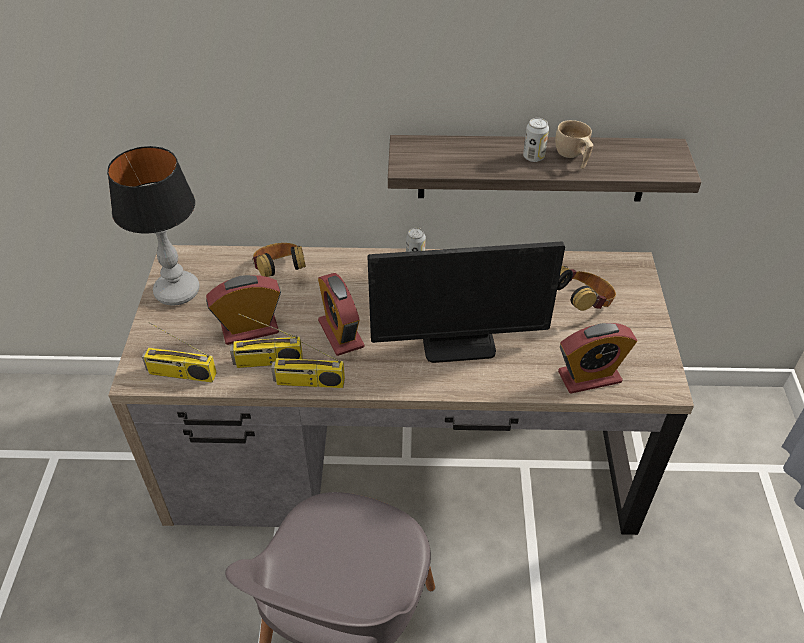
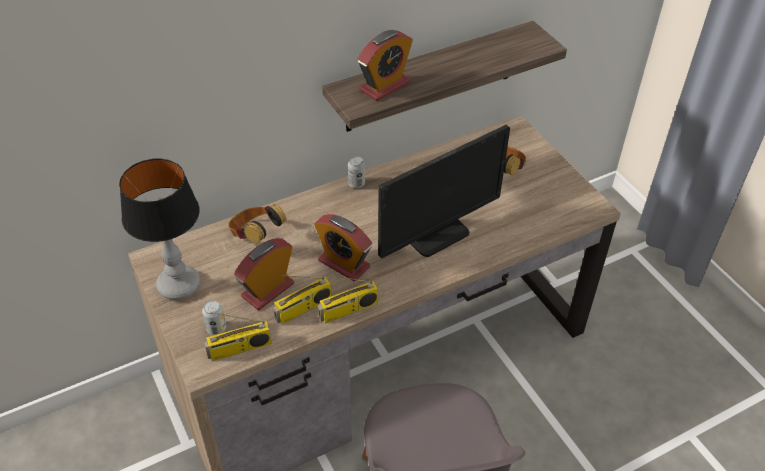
camera: 30 degrees left, 0 degrees up
can [523,118,549,162] -> can moved to [202,300,226,335]
beige cup [555,120,594,169] -> none
alarm clock [558,323,637,394] -> alarm clock moved to [358,30,413,101]

